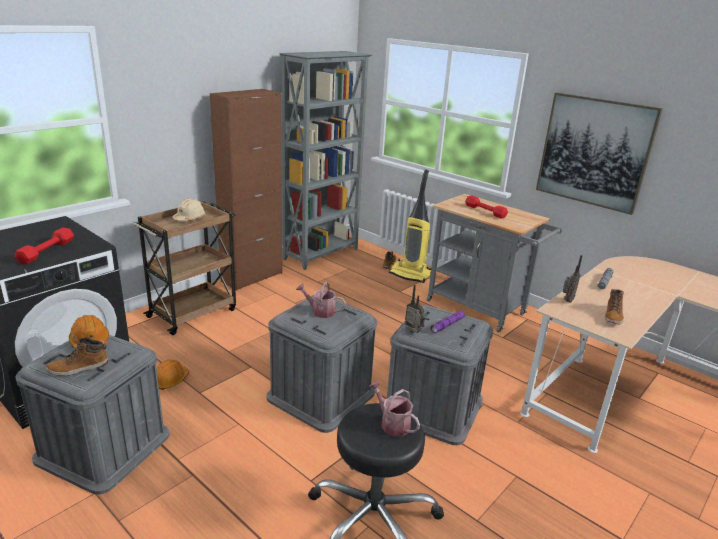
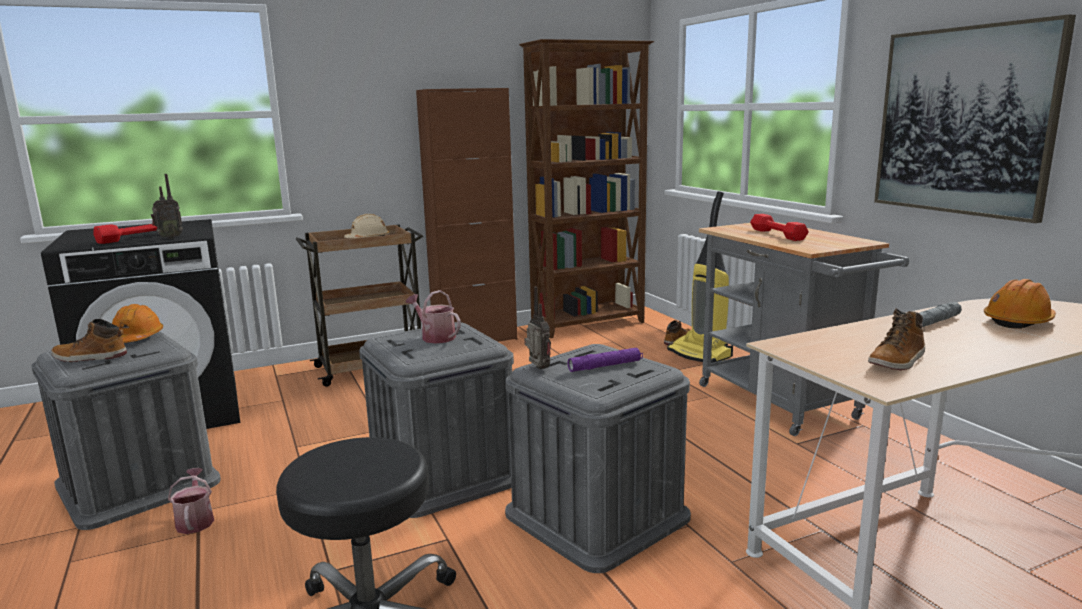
camera: 25 degrees right, 10 degrees down
orange hard hat [156,360,189,390] -> orange hard hat moved to [984,279,1056,329]
grey bookcase [279,51,372,270] -> brown bookcase [519,39,654,338]
watering can [368,381,420,437] -> watering can moved to [168,468,214,534]
radio [563,255,583,303] -> radio moved to [151,174,183,239]

